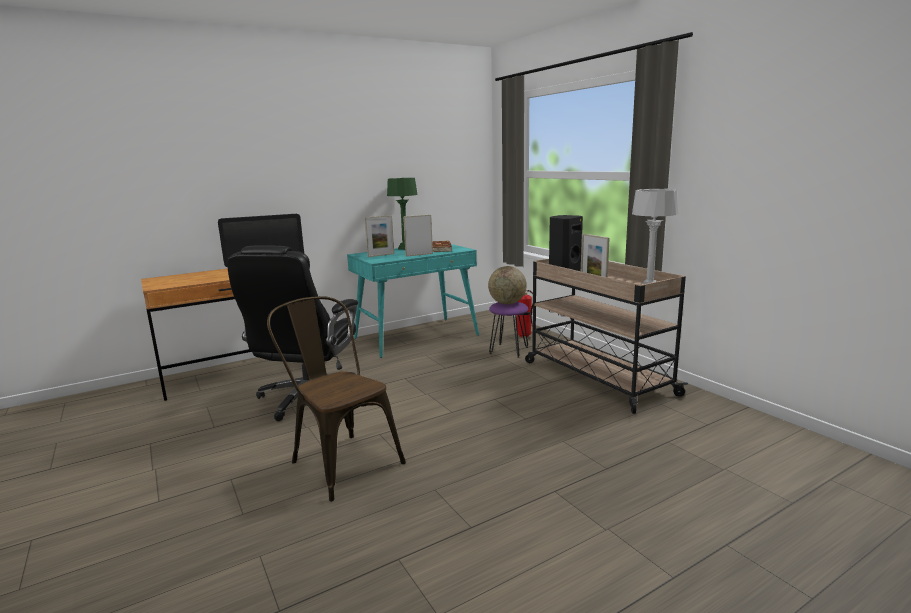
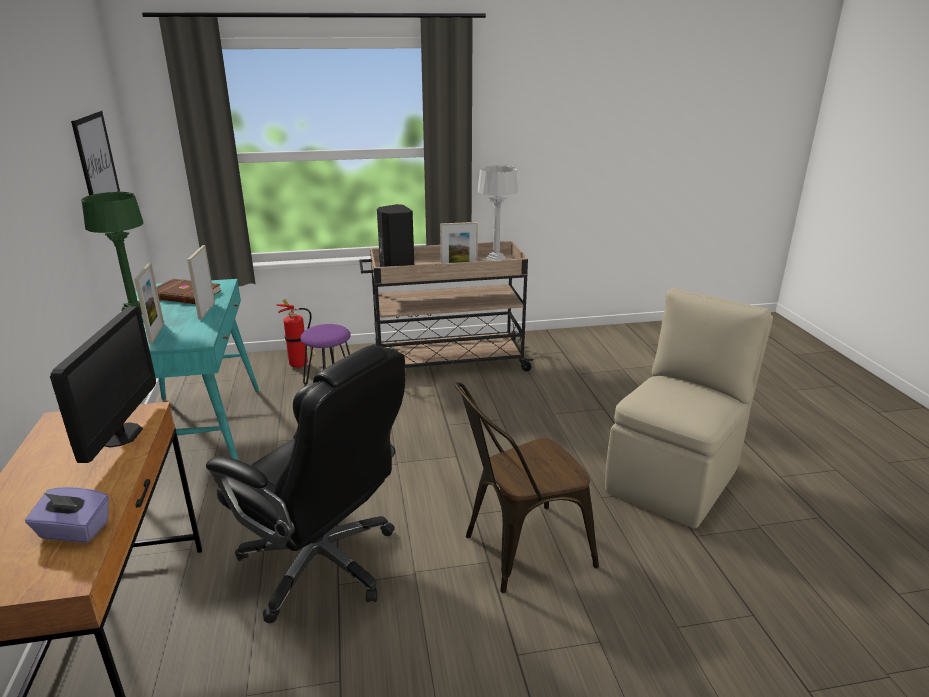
camera: 70 degrees left, 10 degrees up
globe [488,266,527,304] -> none
none -> purple tissue box [25,487,109,543]
none -> picture [71,111,120,195]
none -> beige chair [605,288,773,529]

